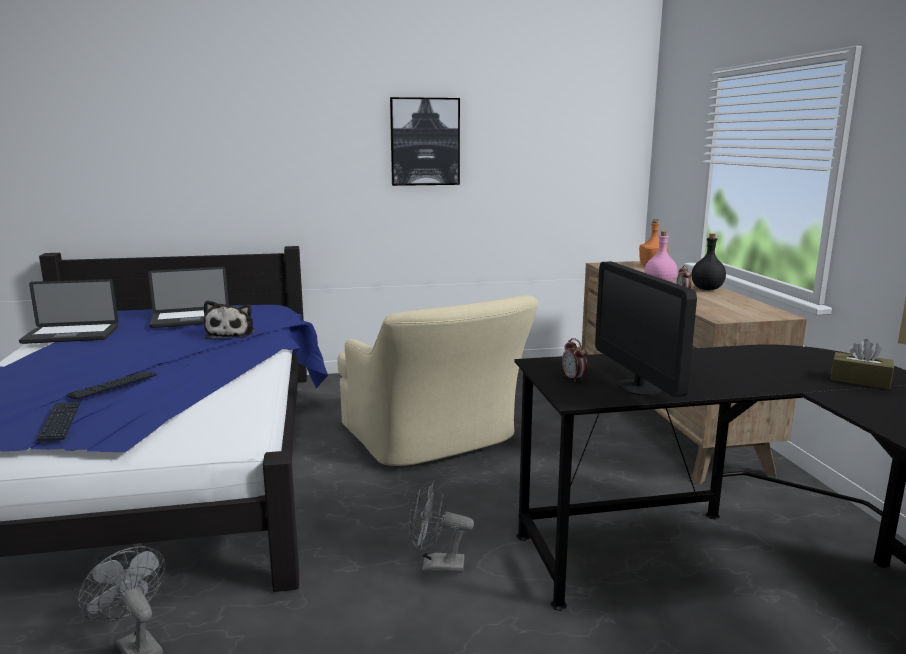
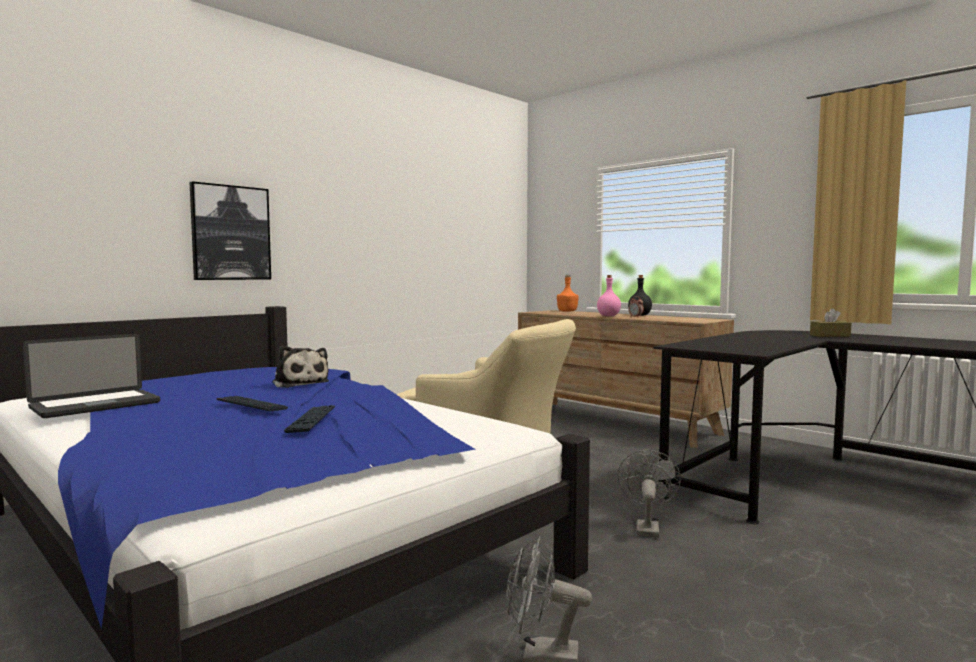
camera: 35 degrees left, 10 degrees down
keyboard [37,402,81,441] -> keyboard moved to [217,396,288,412]
laptop [148,267,229,328] -> none
picture [390,97,460,186] -> picture moved to [190,181,271,280]
grey fan [408,480,474,573] -> grey fan turned 135 degrees clockwise [617,450,681,538]
alarm clock [562,338,588,382] -> none
monitor [595,261,697,397] -> none

